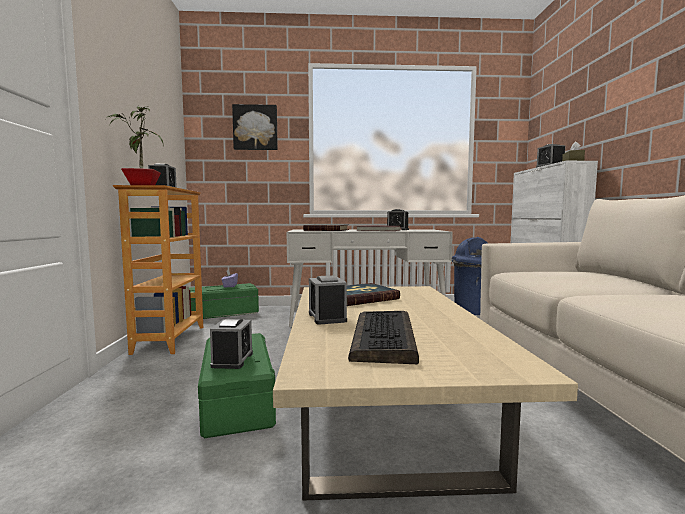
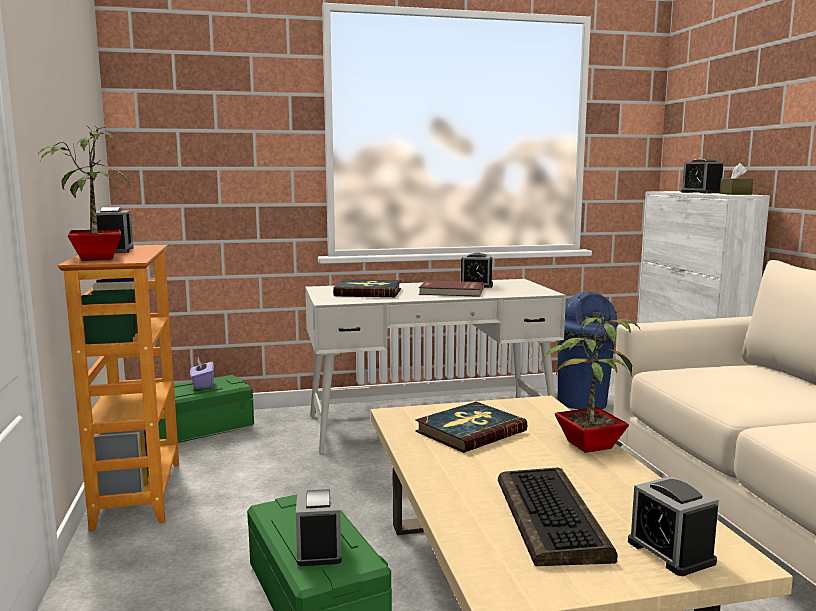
camera: 10 degrees left, 5 degrees up
picture [232,104,278,150] -> none
alarm clock [309,275,347,325] -> alarm clock moved to [628,476,719,576]
none -> potted plant [541,307,640,453]

